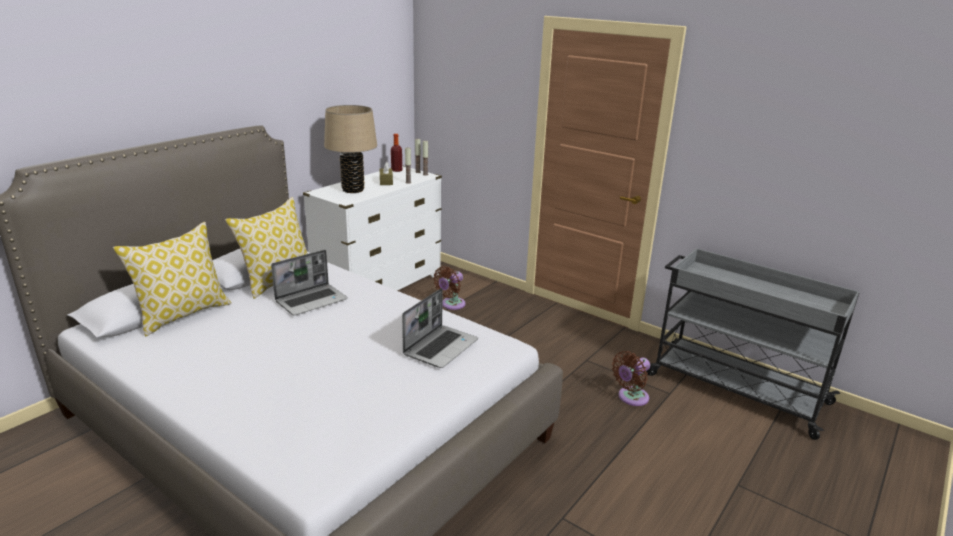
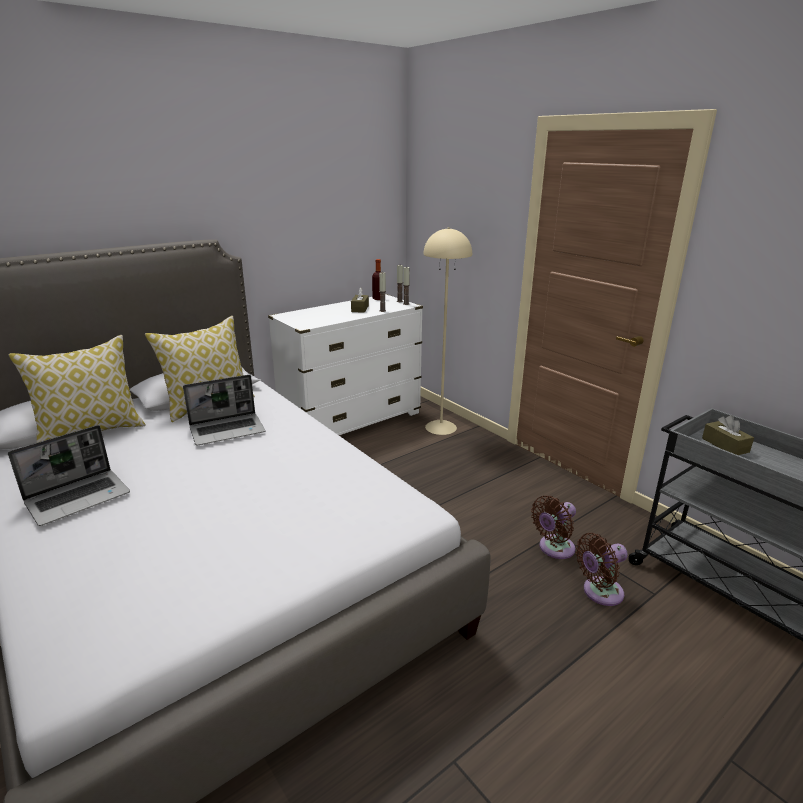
camera: 15 degrees right, 0 degrees up
beige table lamp [324,105,377,193] -> none
laptop [402,288,478,368] -> laptop moved to [8,425,130,526]
brown fan [433,266,466,310] -> brown fan moved to [531,496,576,559]
none -> beige floor lamp [423,227,472,435]
none -> brown tissue box [702,415,754,455]

